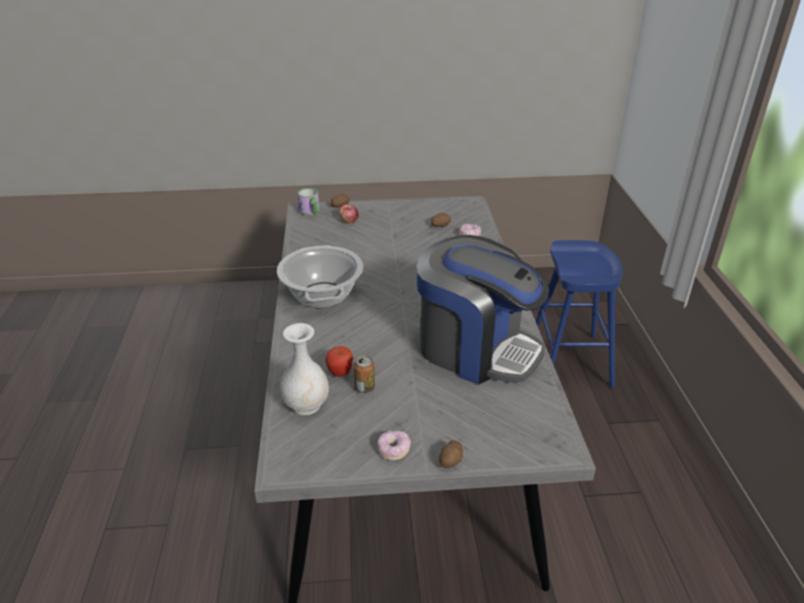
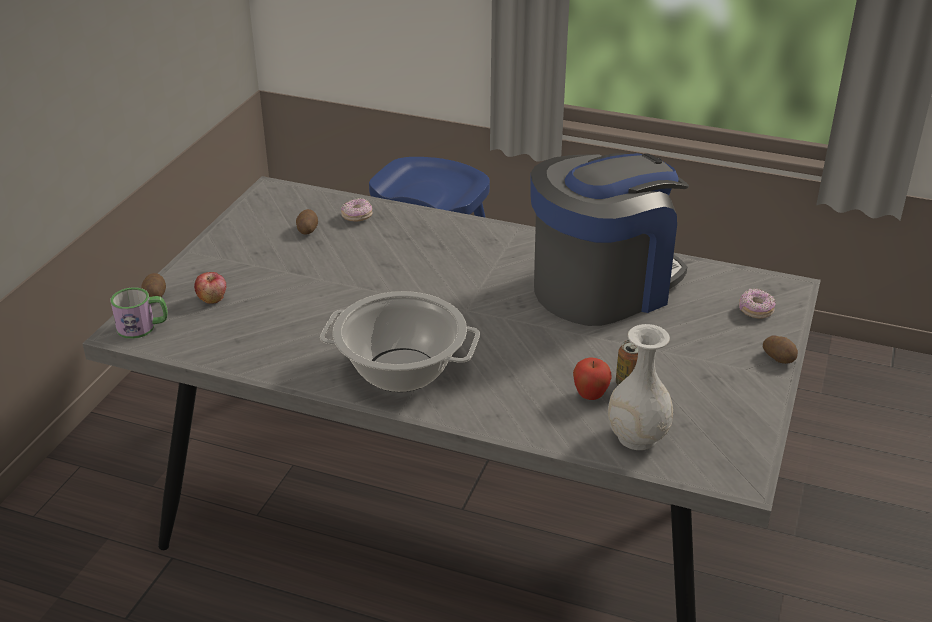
camera: 65 degrees left, 0 degrees up
donut [377,430,411,460] -> donut moved to [739,288,776,318]

